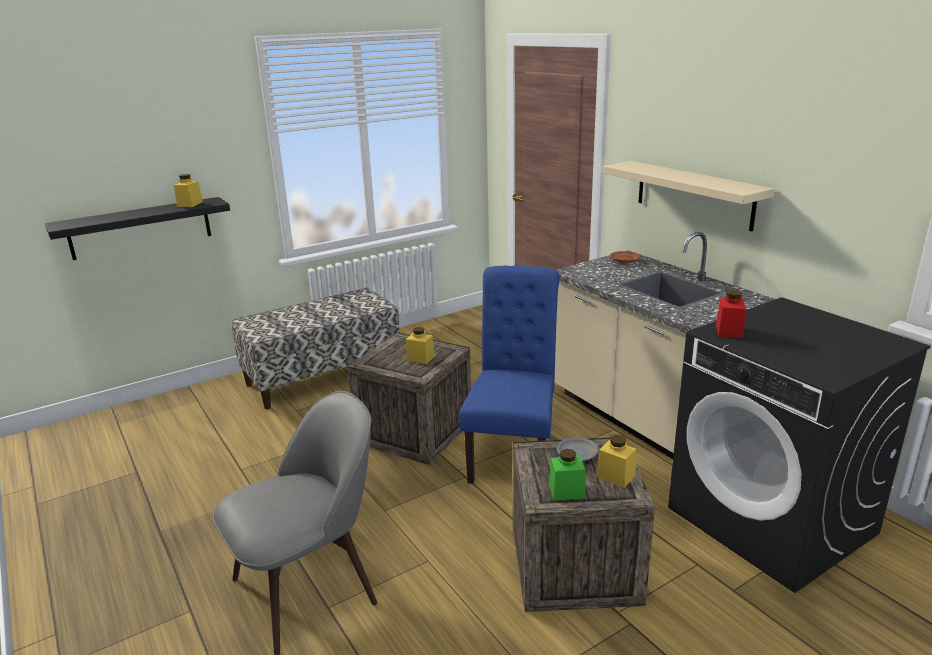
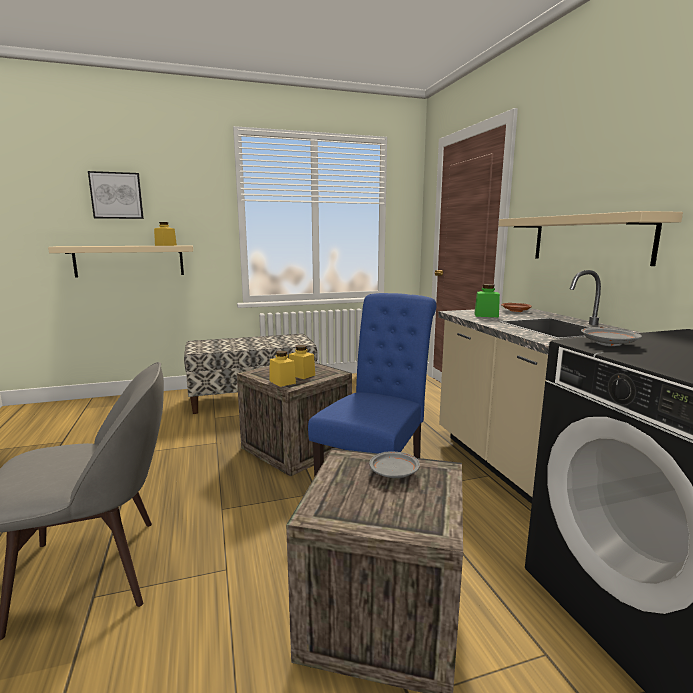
camera: 15 degrees right, 10 degrees down
black shelf [45,197,230,260] -> beige shelf [48,245,193,278]
green jar [549,449,586,500] -> green jar moved to [475,284,500,317]
yellow jar [596,435,636,488] -> yellow jar moved to [270,351,296,387]
red jar [716,290,746,338] -> grey plate [581,327,642,346]
none -> picture [88,171,144,219]

